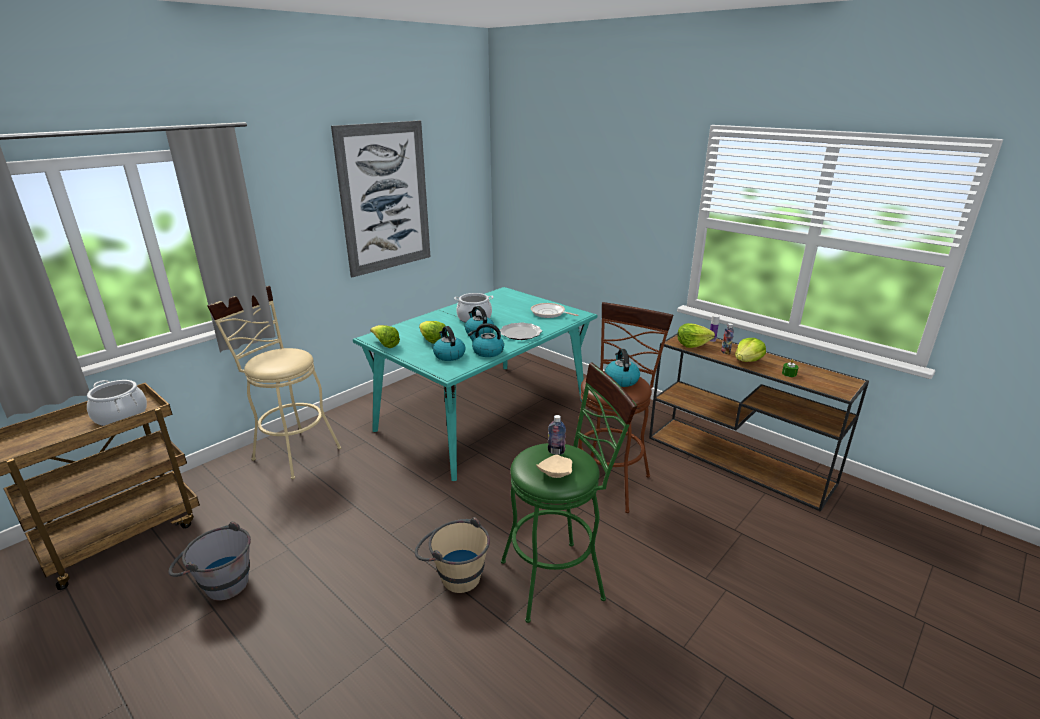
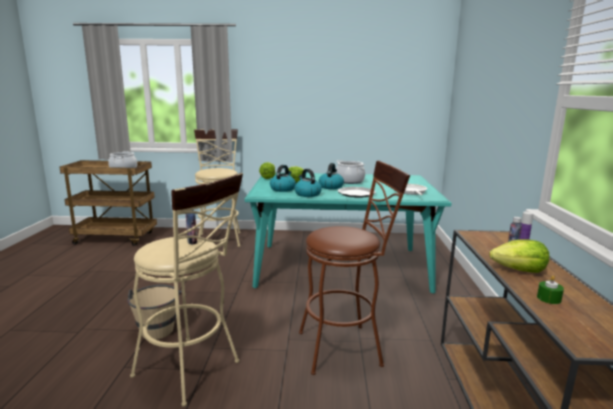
camera: 50 degrees right, 10 degrees down
grey bucket [168,521,251,601] -> none
picture [331,121,430,277] -> none
green stool [501,363,637,623] -> beige stool [130,173,243,407]
beige plate [536,455,572,478] -> none
kettle [605,349,640,387] -> none
lettuce [677,323,715,348] -> none

